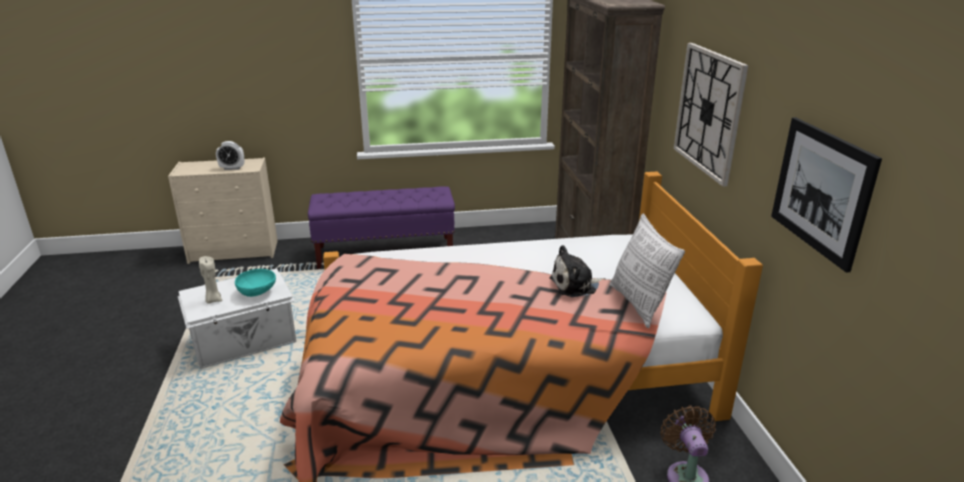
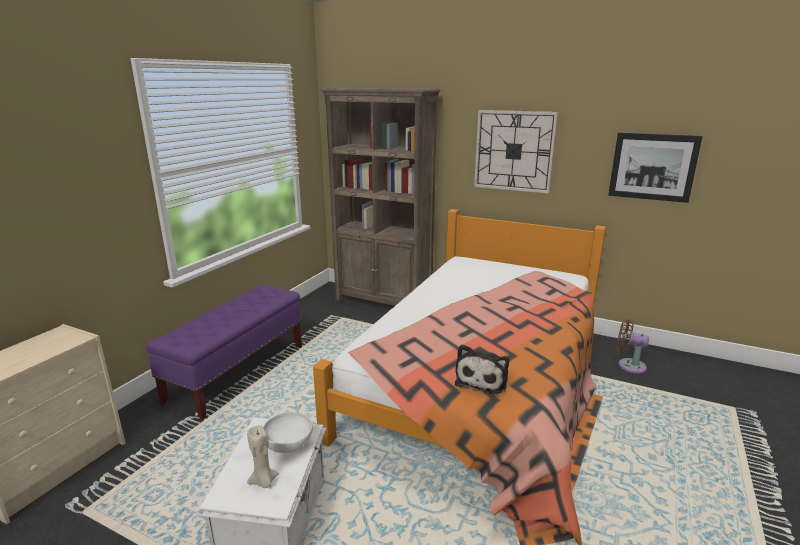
camera: 55 degrees left, 5 degrees down
alarm clock [216,141,244,170] -> none
turquoise bowl [235,269,276,297] -> white bowl [263,412,313,453]
plush toy [549,245,605,297] -> plush toy moved to [455,344,509,394]
pillow [610,213,685,328] -> none

